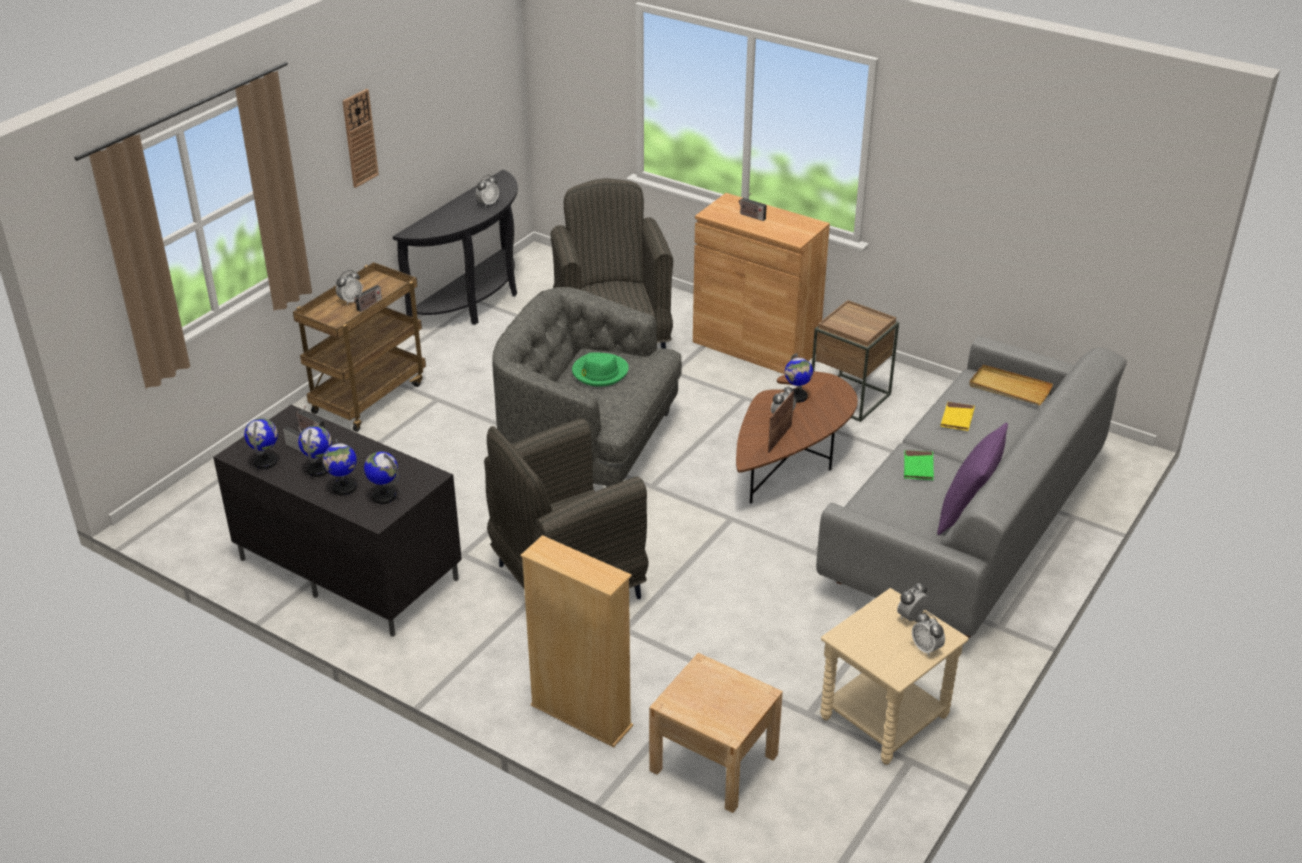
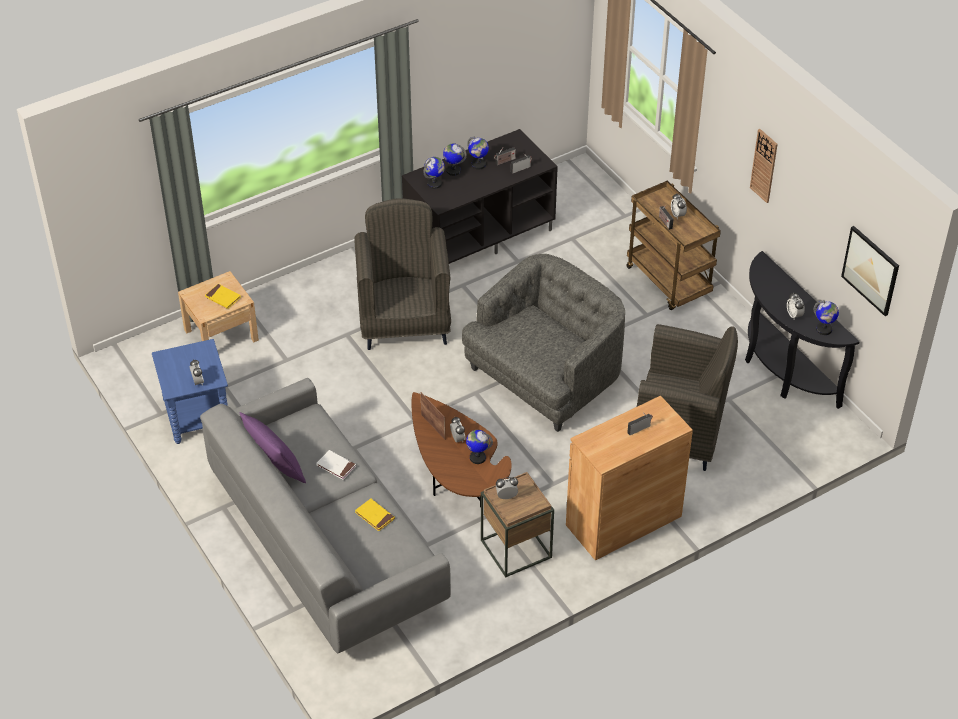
camera: 115 degrees right, 10 degrees up
globe [244,418,278,469] -> globe moved to [814,300,839,335]
beige bookcase [521,535,633,747] -> none
green hat [572,352,629,387] -> none
beige side table [820,588,969,765] -> blue side table [152,339,228,444]
green book [904,450,934,480] -> white book [317,450,356,480]
alarm clock [912,612,945,656] -> alarm clock moved to [496,477,518,499]
beige tray [969,365,1053,406] -> none
none -> yellow book [205,284,241,309]
none -> picture [841,226,899,316]

